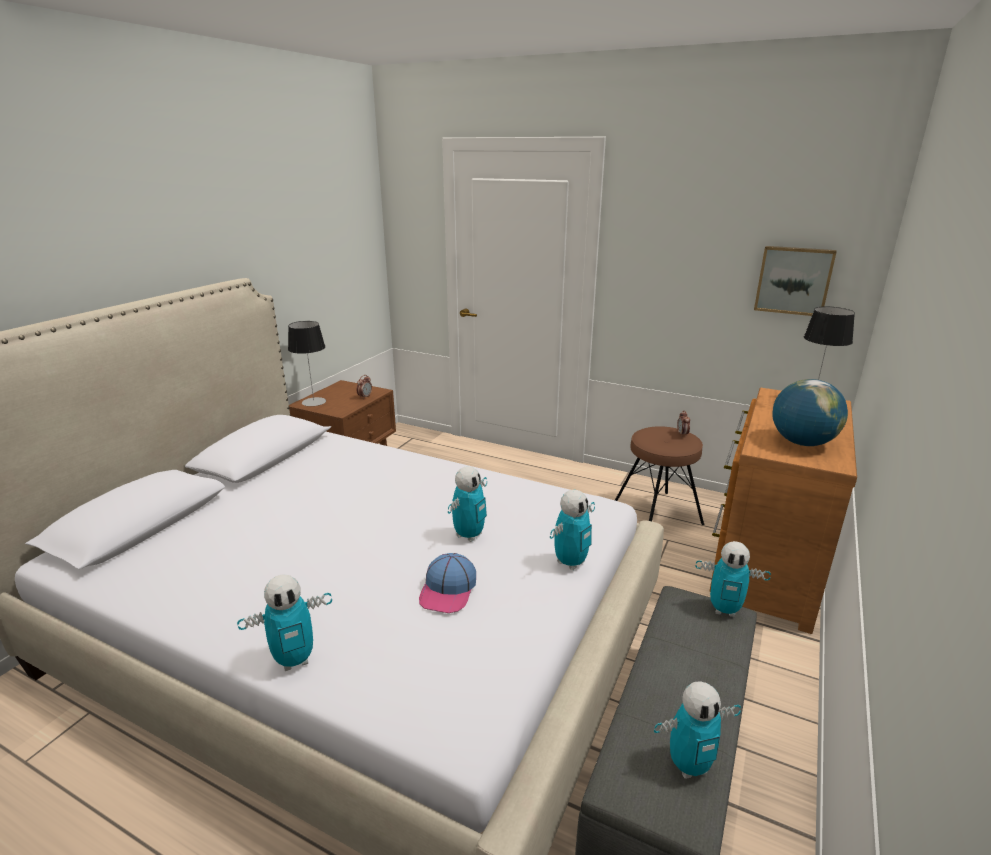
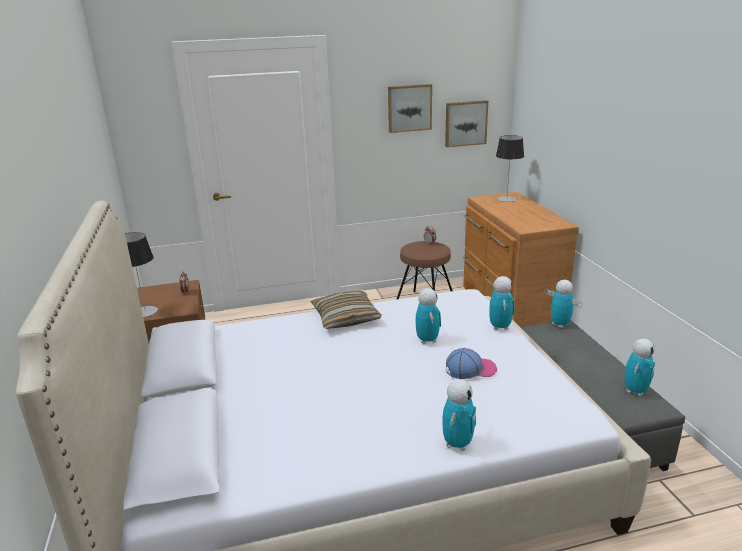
camera: 40 degrees left, 0 degrees up
cap [419,553,476,613] -> cap turned 75 degrees counterclockwise [446,348,497,379]
toy robot [695,541,771,617] -> toy robot turned 105 degrees counterclockwise [545,280,583,328]
globe [773,379,848,446] -> none
none -> pillow [311,291,382,329]
none -> picture [388,84,432,133]

